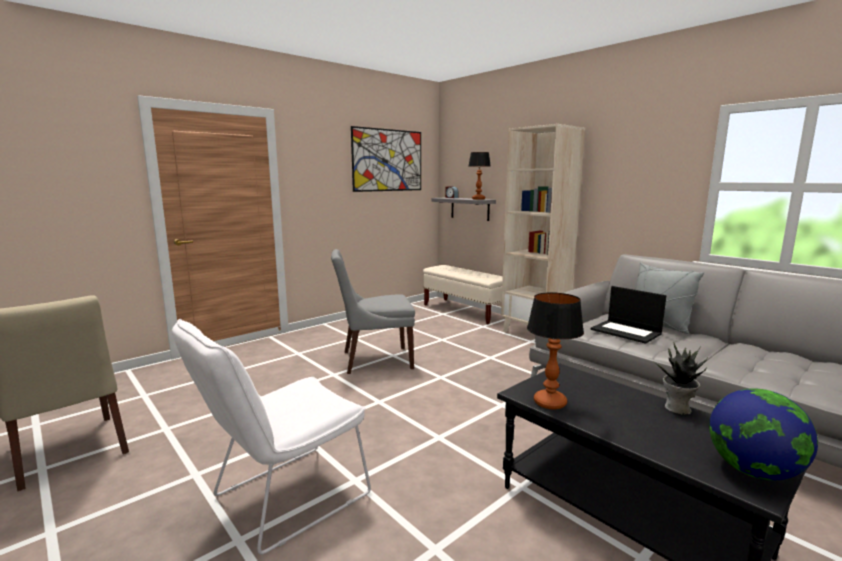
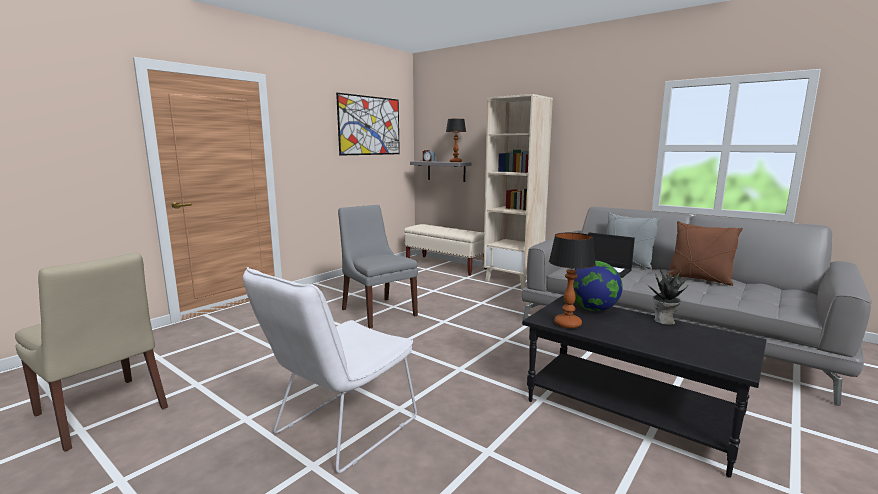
camera: 10 degrees left, 0 degrees up
grey chair [331,249,415,374] -> grey chair turned 75 degrees clockwise [338,205,418,328]
globe [709,388,818,481] -> globe moved to [573,261,623,311]
none -> brown pillow [666,221,743,286]

